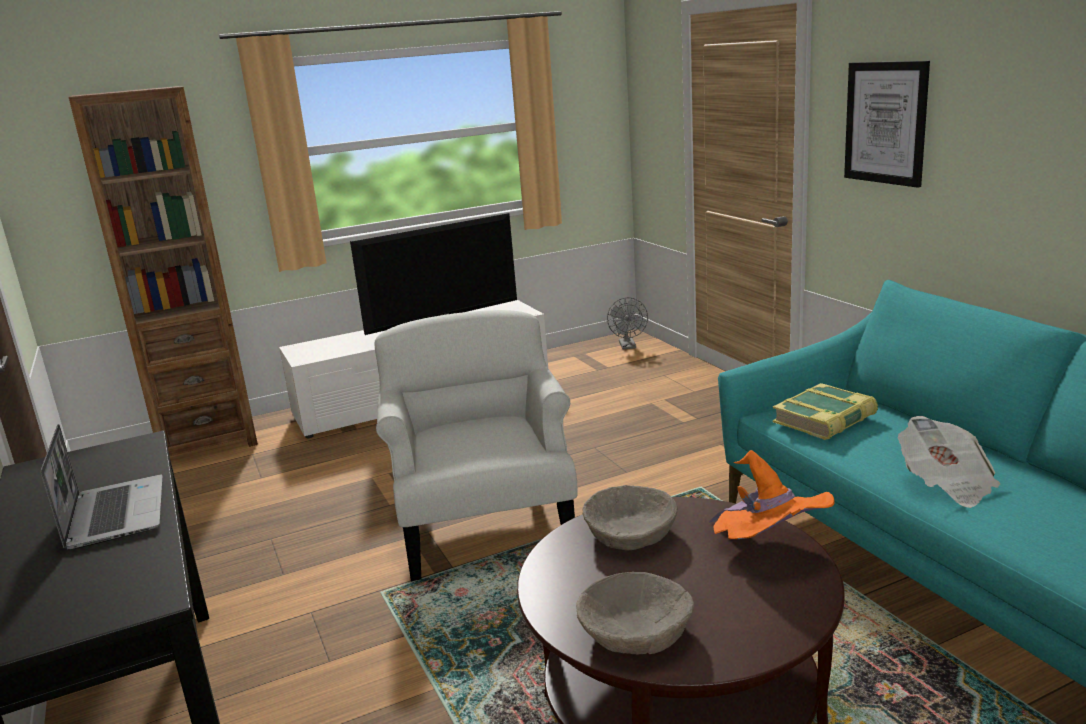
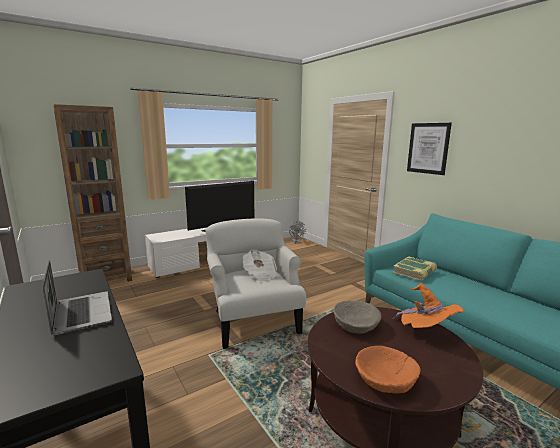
camera: 10 degrees left, 5 degrees down
beige bowl [576,572,694,655] -> orange bowl [355,346,421,394]
newspaper [898,416,1000,508] -> newspaper moved to [243,249,278,282]

